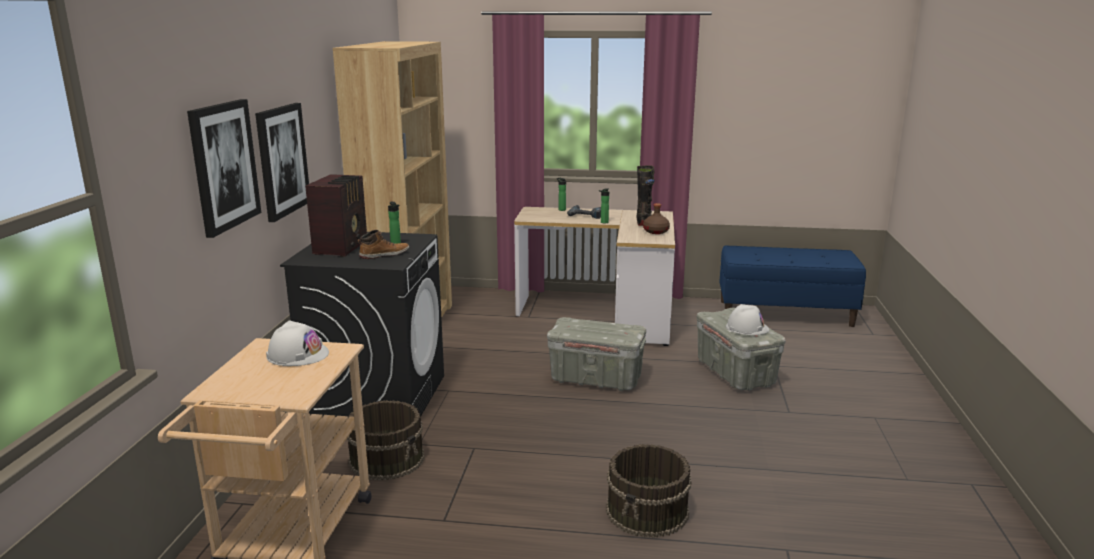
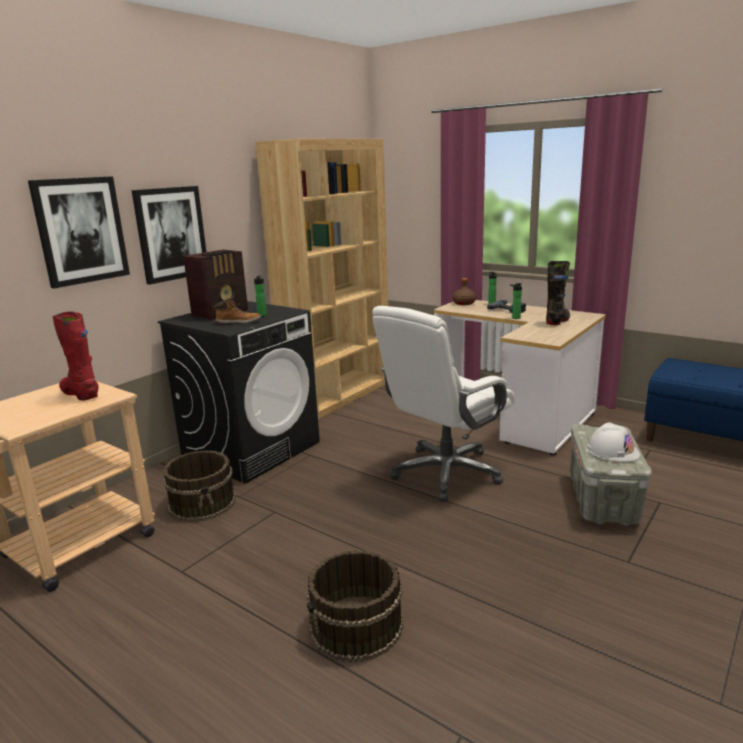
camera: 30 degrees right, 0 degrees up
white hard hat [266,320,329,366] -> red boot [52,311,99,401]
grey storage box [547,317,646,391] -> white office chair [372,306,515,502]
brown bottle [643,203,670,234] -> brown bottle moved to [452,278,476,305]

